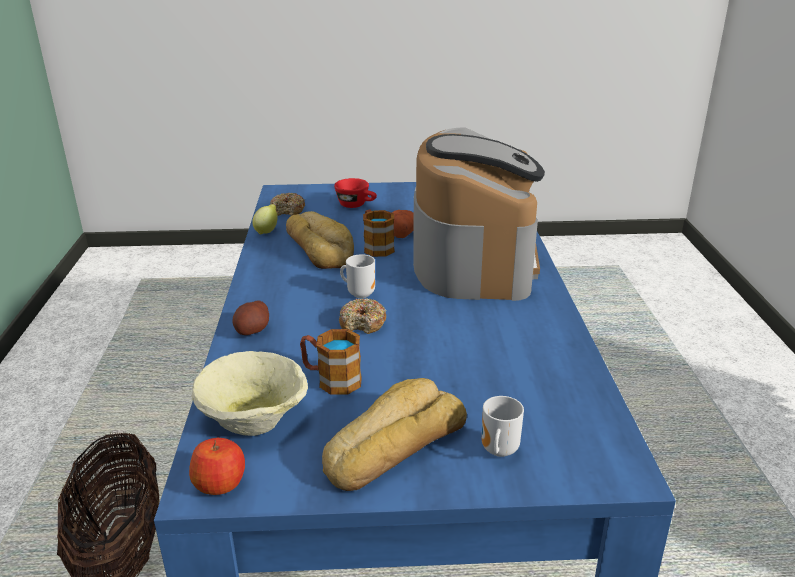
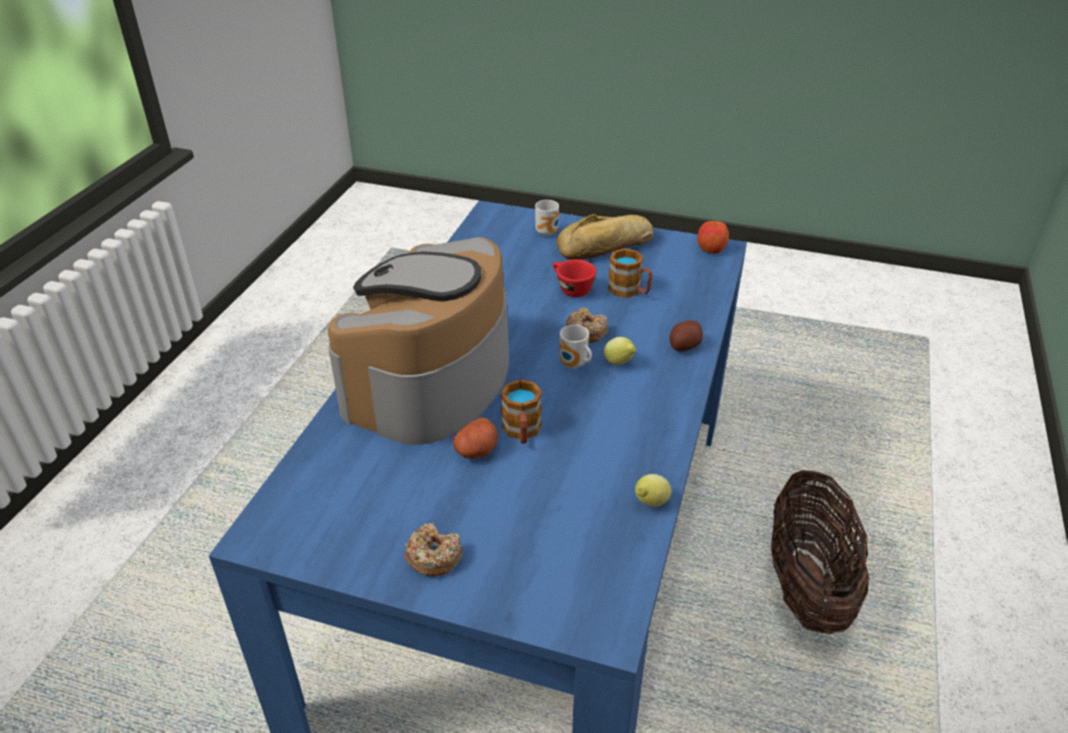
camera: 160 degrees left, 10 degrees up
beige bowl [191,351,308,436] -> none
donut [270,193,305,216] -> donut moved to [405,523,462,576]
bread [286,211,354,269] -> none
red cup [334,178,377,208] -> red cup moved to [553,259,597,297]
none -> lemon [604,337,636,365]

